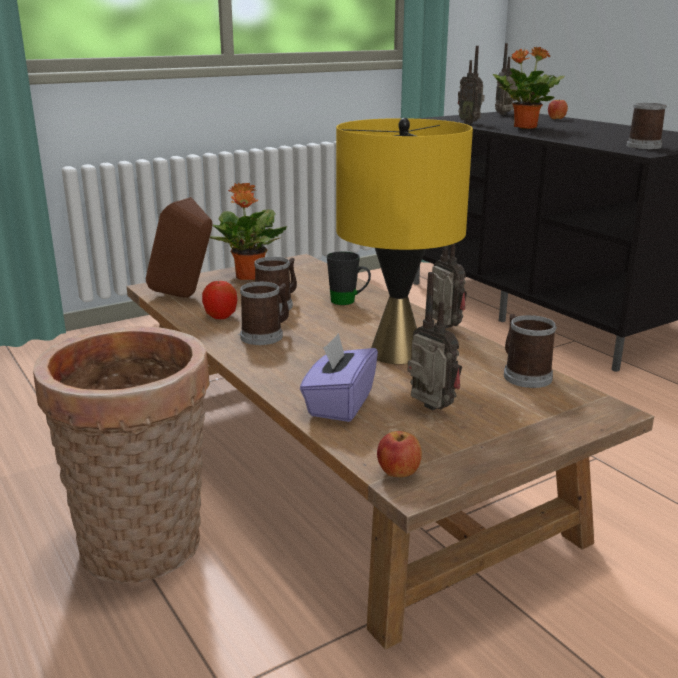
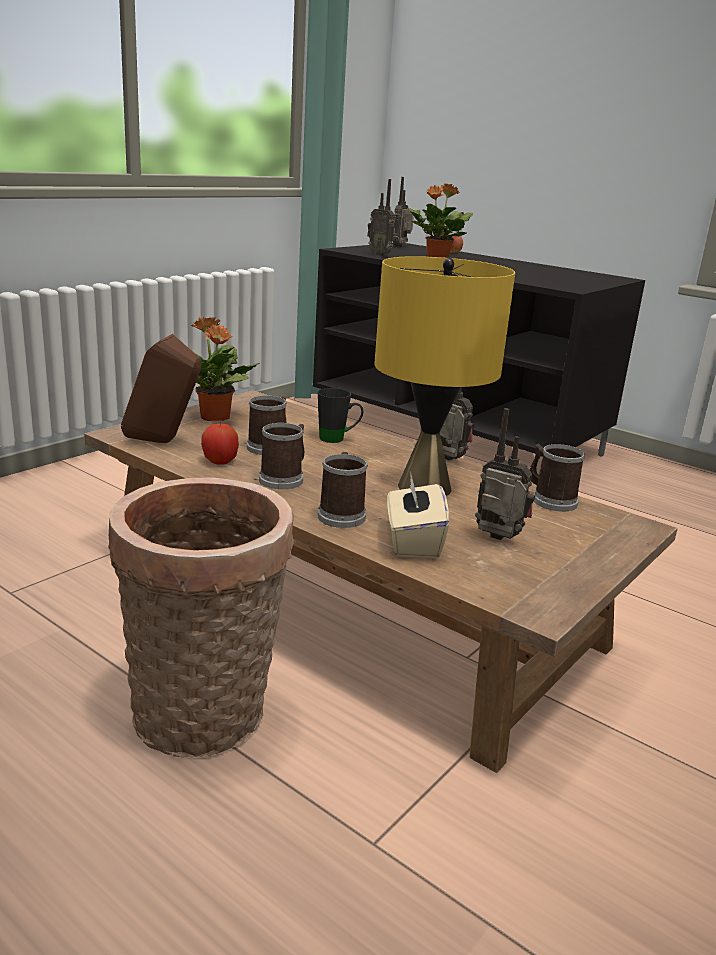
camera: 20 degrees left, 0 degrees up
purple tissue box [300,333,378,422] -> beige tissue box [387,474,449,559]
apple [377,431,422,477] -> none
mug [626,103,667,149] -> mug moved to [318,452,368,528]

